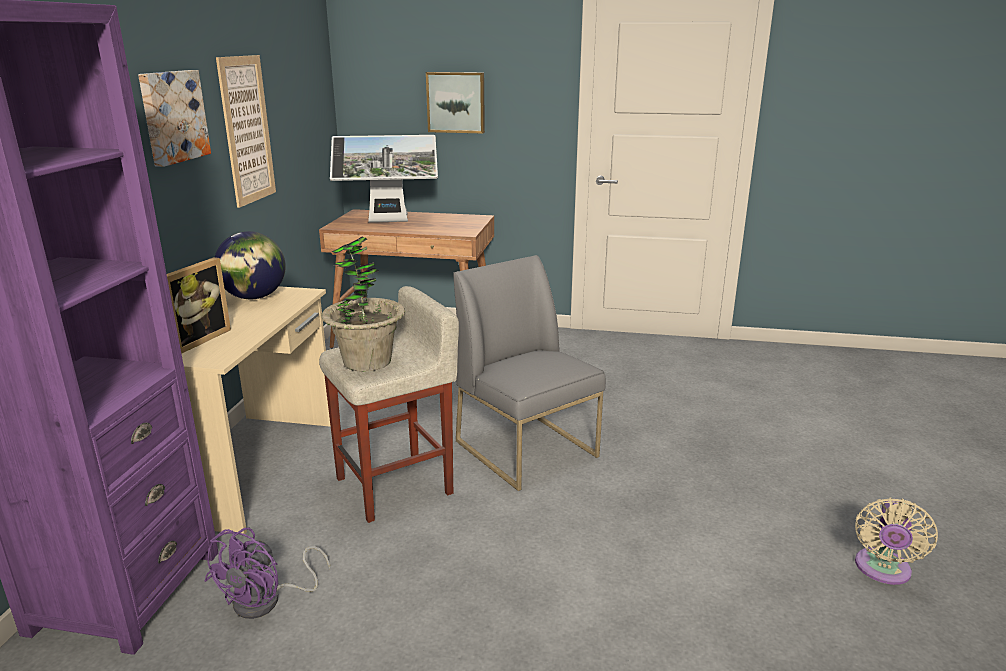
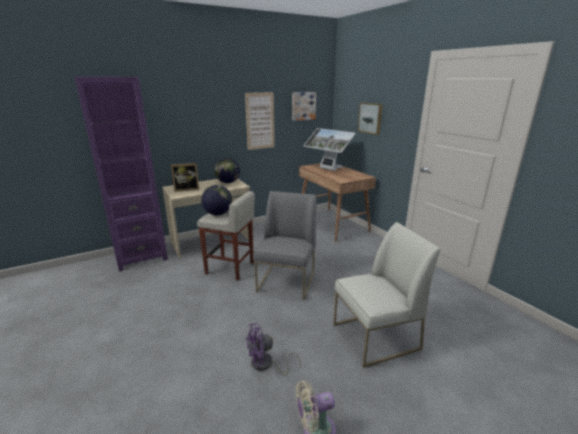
camera: 50 degrees right, 0 degrees up
picture [138,70,211,167] -> picture moved to [292,92,316,121]
purple fan [205,528,330,619] -> purple fan moved to [246,323,301,375]
potted plant [321,236,405,372] -> globe [201,185,232,215]
none -> white chair [333,222,441,368]

